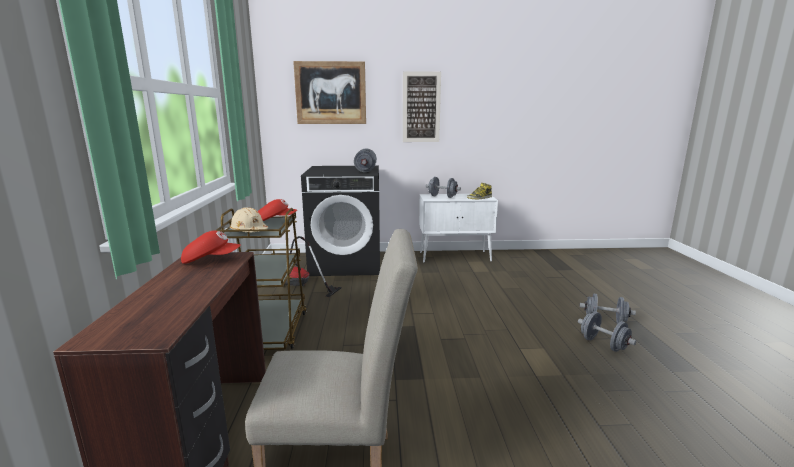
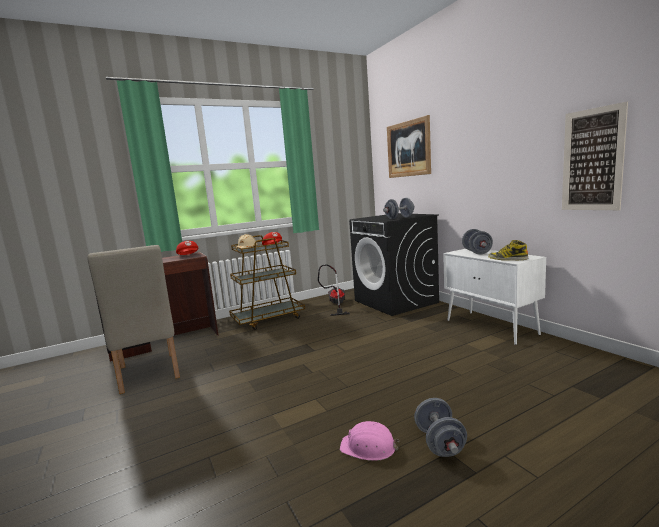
camera: 65 degrees right, 5 degrees down
picture [403,71,441,142] -> picture moved to [562,101,628,210]
grey dumbbell [578,312,636,352] -> pink hard hat [340,421,399,461]

